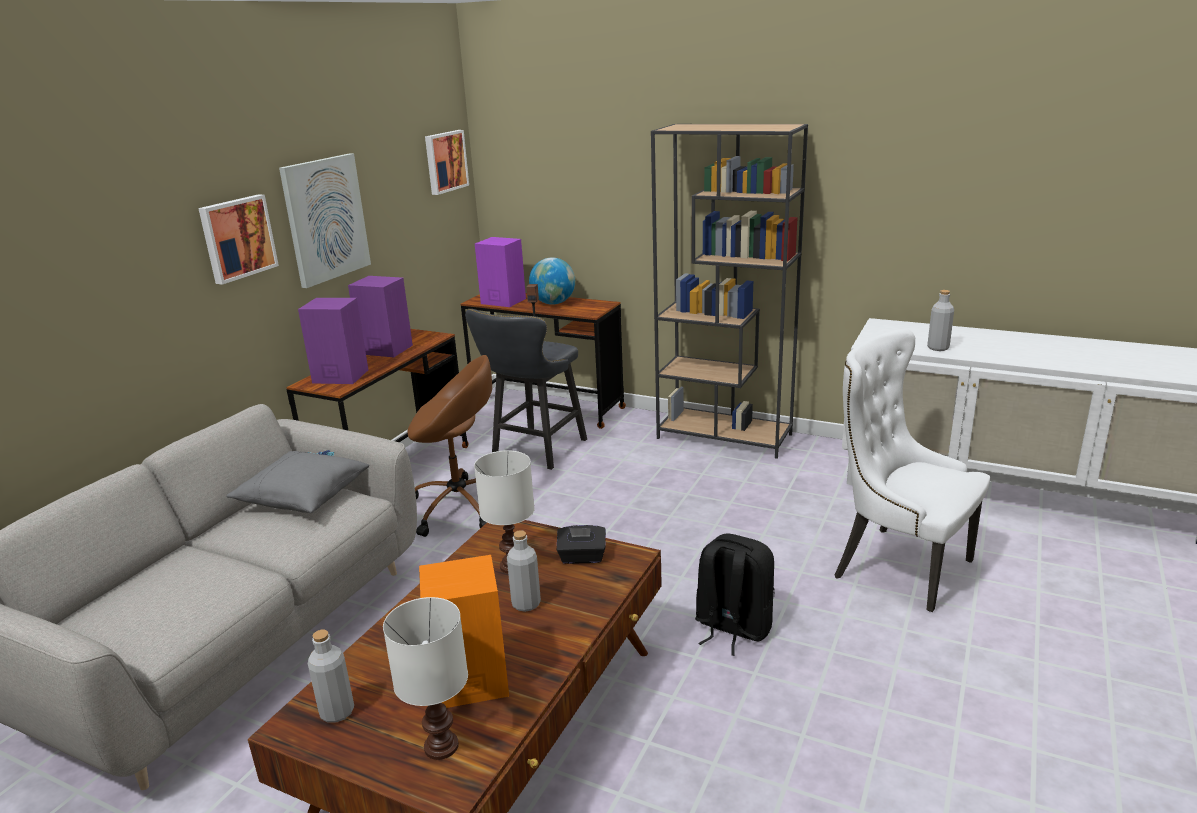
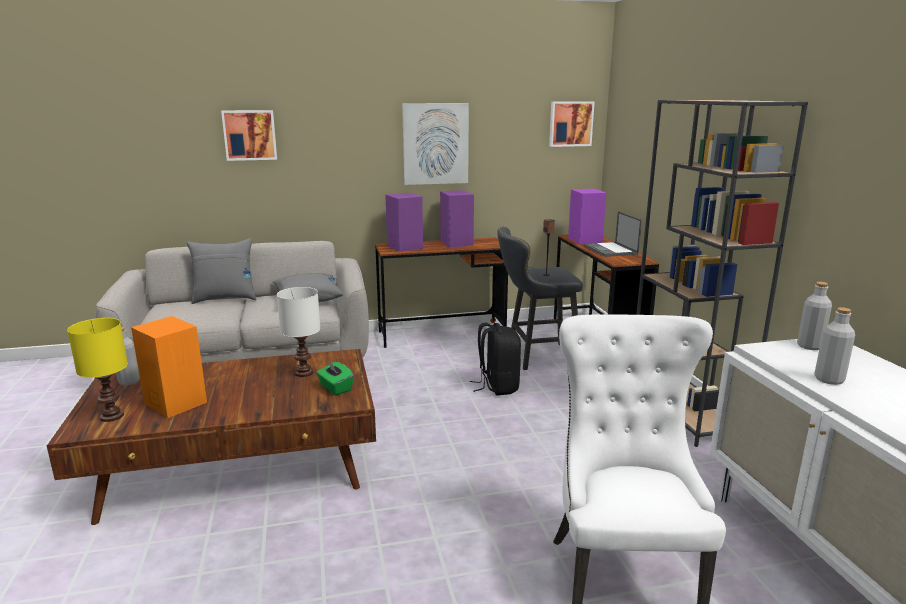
camera: 50 degrees right, 5 degrees down
picture [198,194,279,285] -> picture moved to [221,110,277,161]
white table lamp [383,597,468,760] -> yellow table lamp [67,318,128,422]
brown office chair [407,355,492,537] -> none
grey bottle [507,530,541,612] -> grey bottle moved to [797,282,832,350]
globe [529,257,575,305] -> laptop [584,211,642,257]
black tissue box [557,525,606,564] -> green tissue box [316,360,354,395]
black backpack [695,534,775,656] -> black backpack moved to [470,323,521,395]
none -> grey pillow [186,238,256,304]

